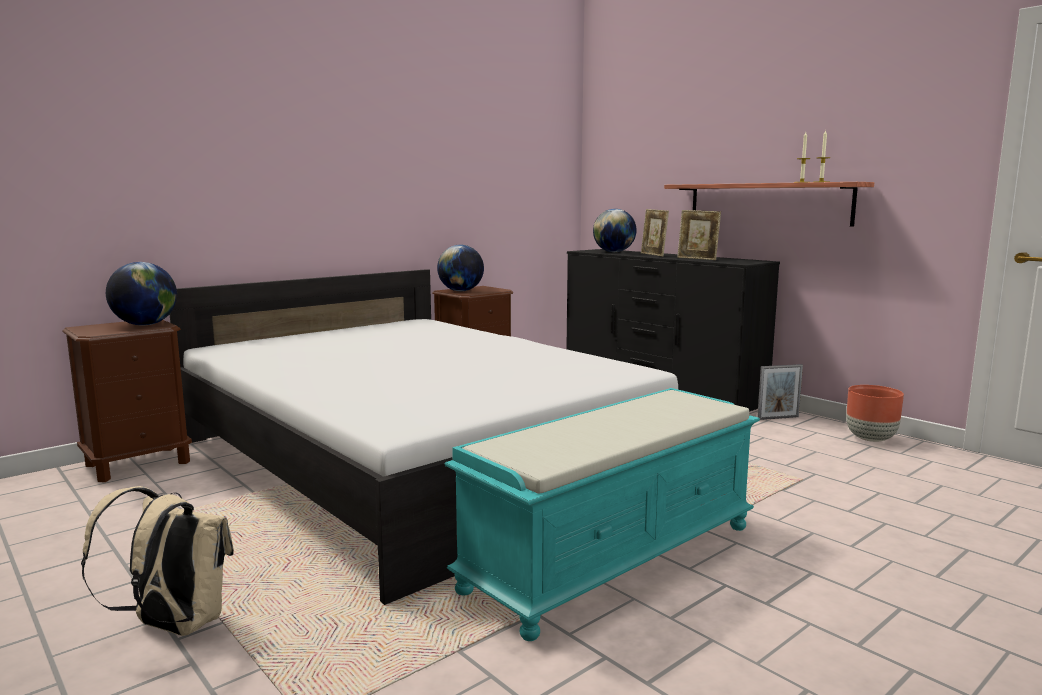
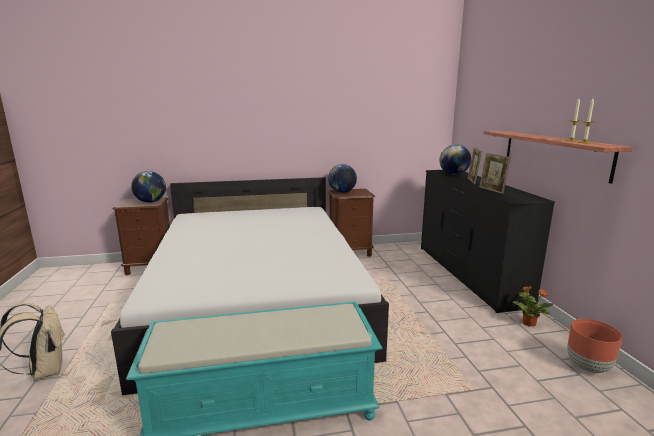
camera: 30 degrees right, 5 degrees up
picture frame [757,364,803,420] -> potted plant [513,286,554,327]

